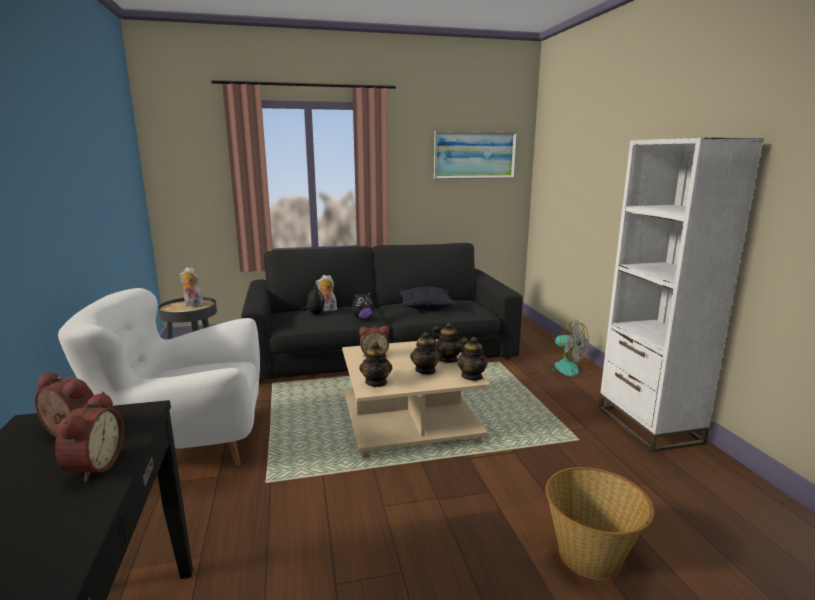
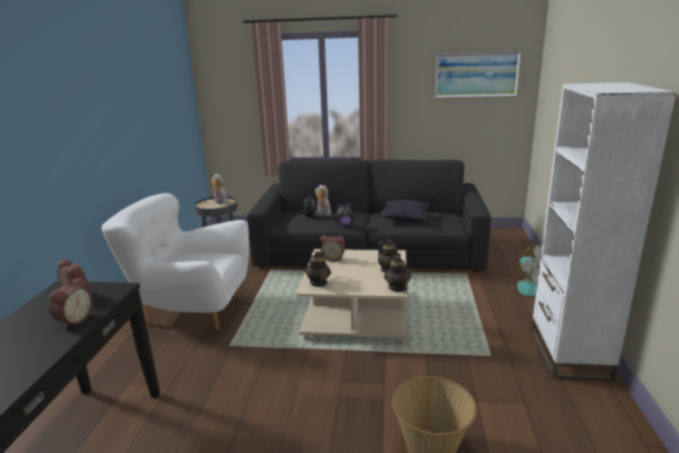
camera: 20 degrees right, 5 degrees up
teapot [410,332,441,375] -> none

